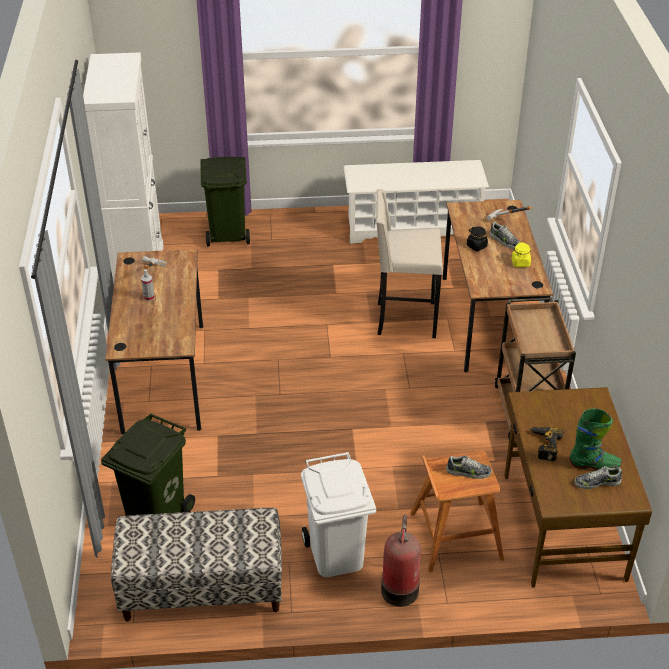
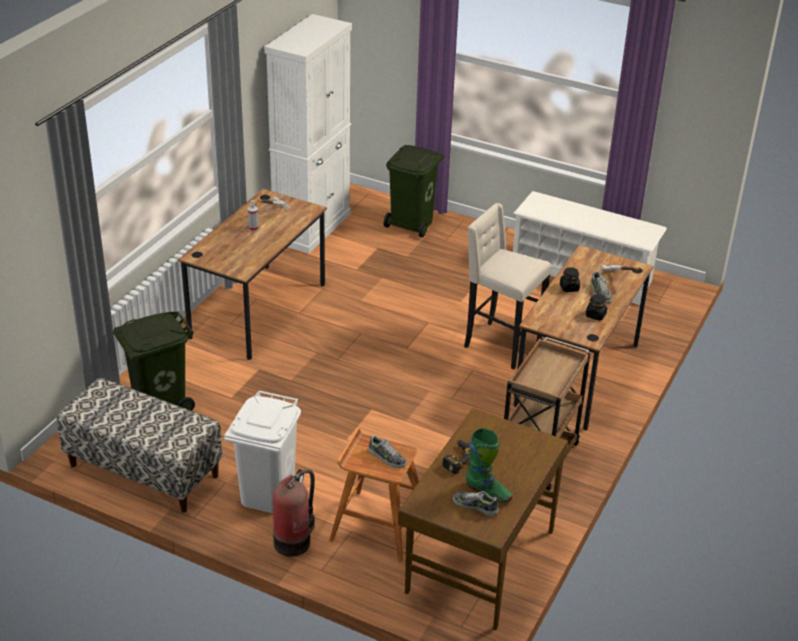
camera: 30 degrees right, 5 degrees down
yellow jar [512,242,531,267] -> black jar [586,294,607,321]

